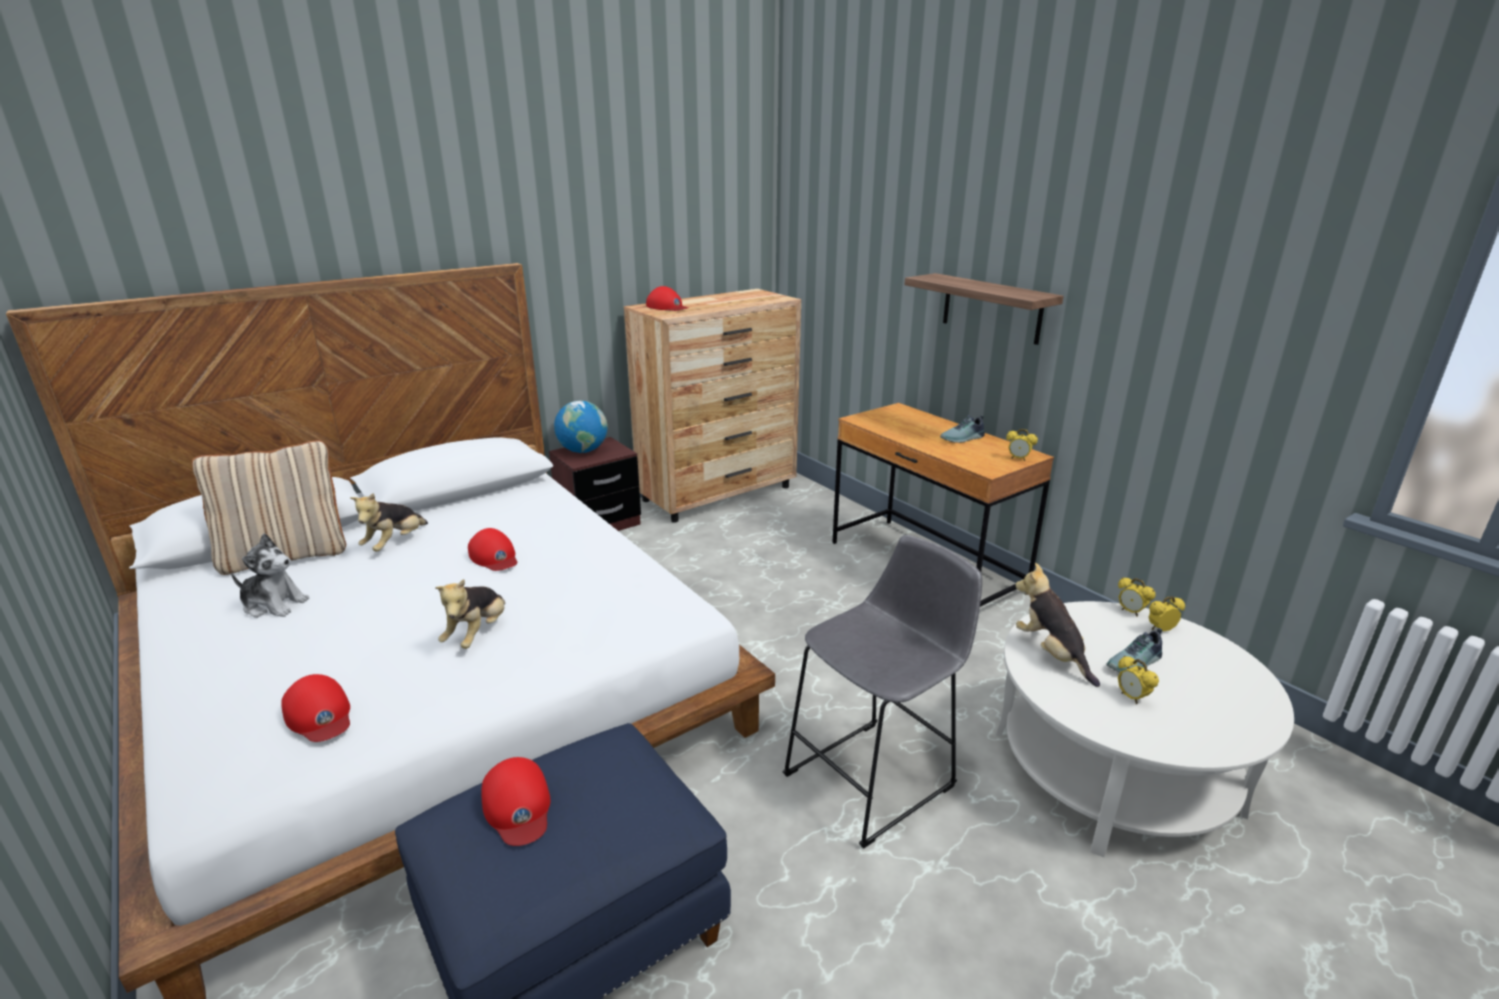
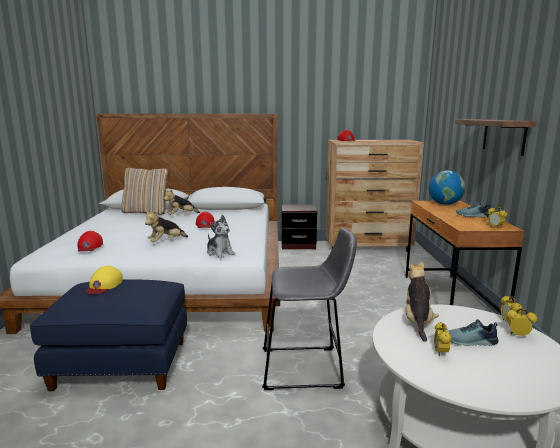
camera: 35 degrees right, 10 degrees down
plush toy [231,534,309,618] -> plush toy moved to [207,215,235,258]
red cap [481,757,550,846] -> yellow cap [86,266,123,294]
globe [554,400,607,453] -> globe moved to [428,170,465,205]

